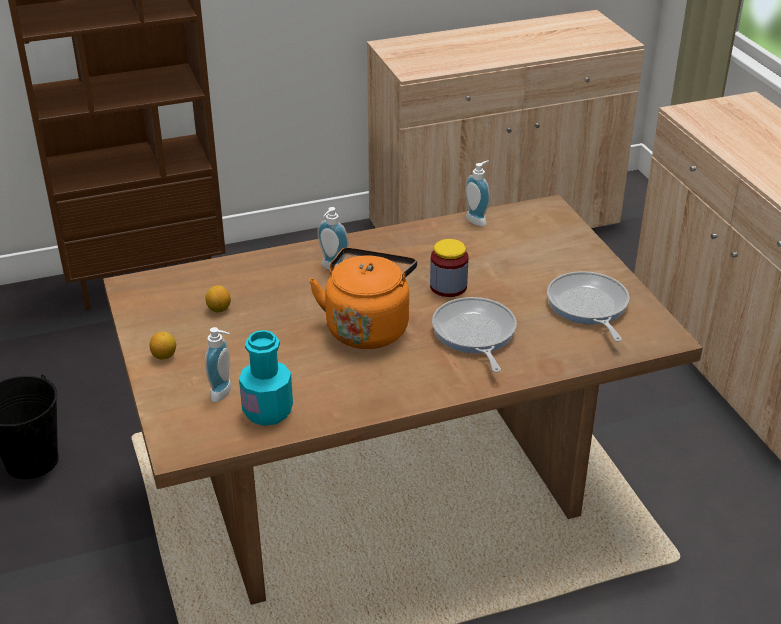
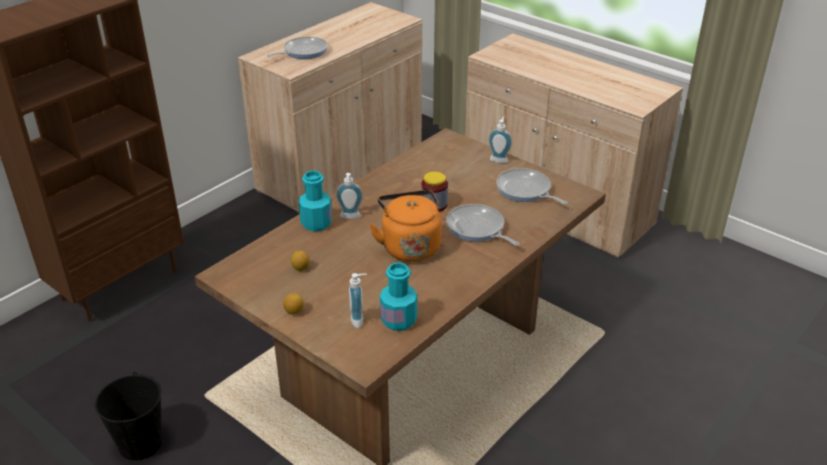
camera: 30 degrees left, 0 degrees up
soap dispenser [465,160,490,226] -> soap dispenser moved to [488,117,512,163]
none -> frying pan [267,37,328,59]
none -> turquoise bottle [299,170,332,232]

